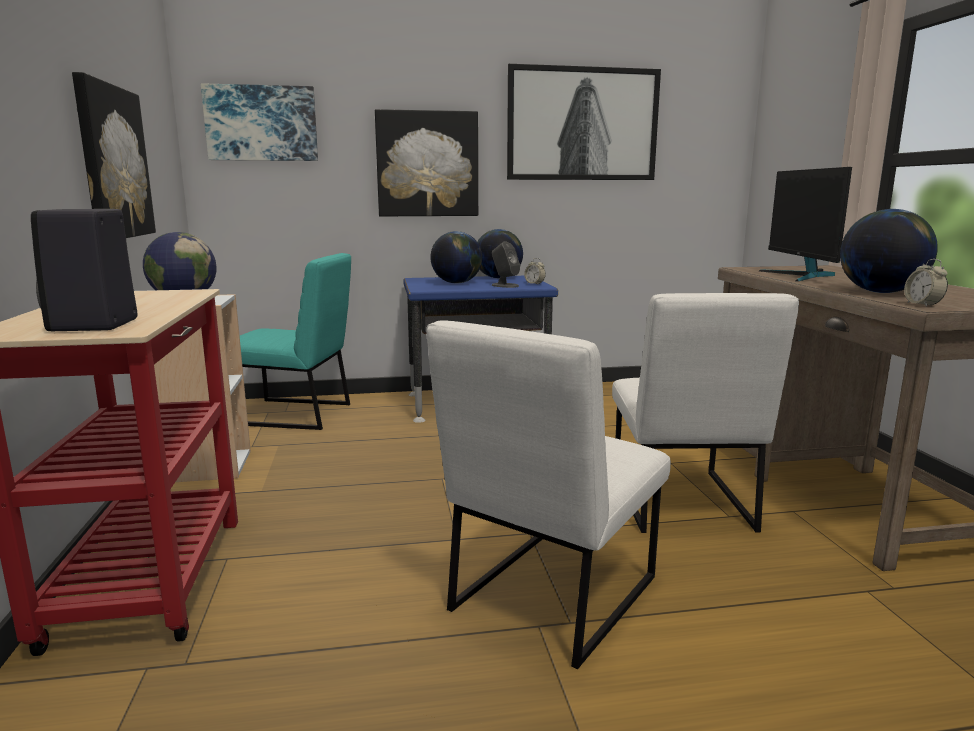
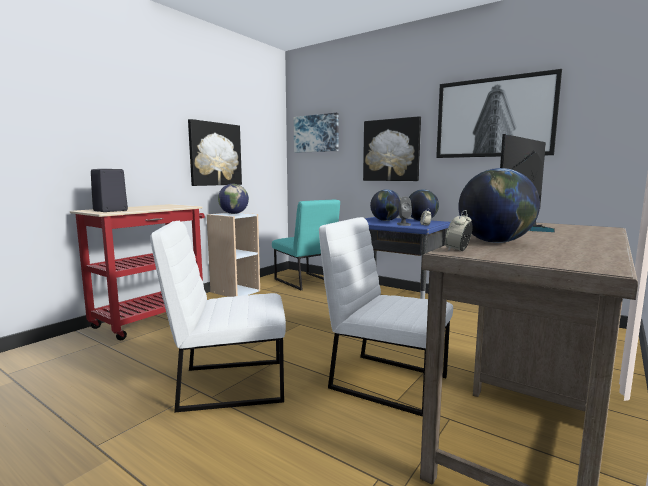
camera: 45 degrees right, 5 degrees down
white chair [612,293,799,533] -> white chair turned 75 degrees clockwise [319,217,453,417]

